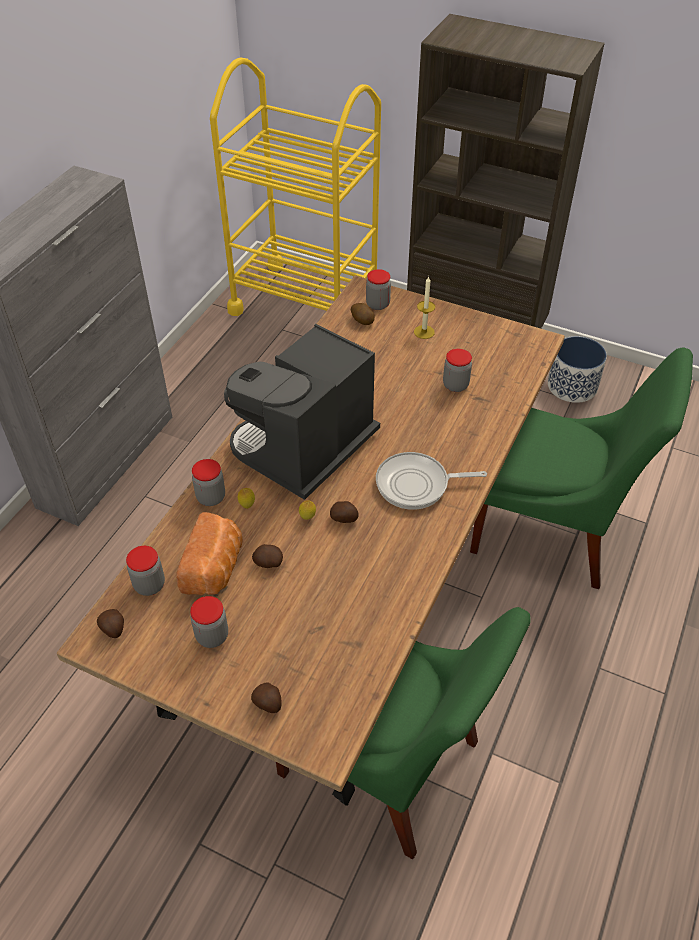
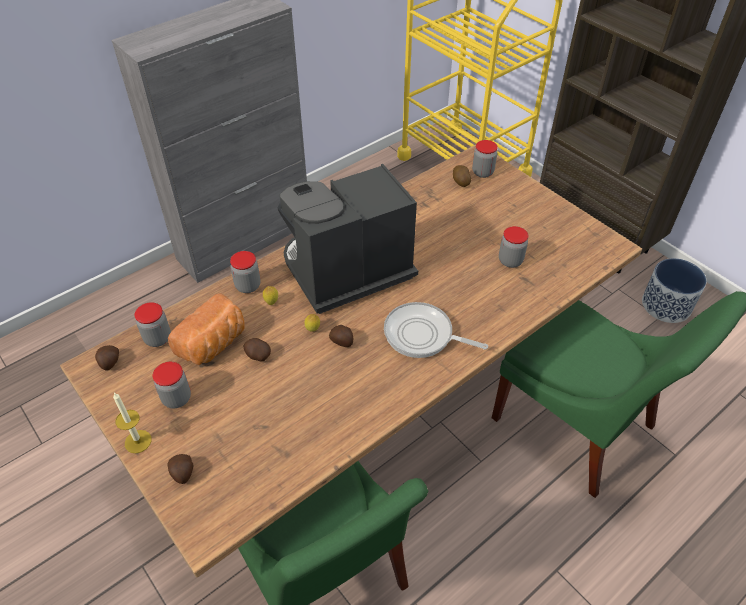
camera: 25 degrees right, 0 degrees up
candle [414,276,435,339] -> candle moved to [113,393,152,453]

